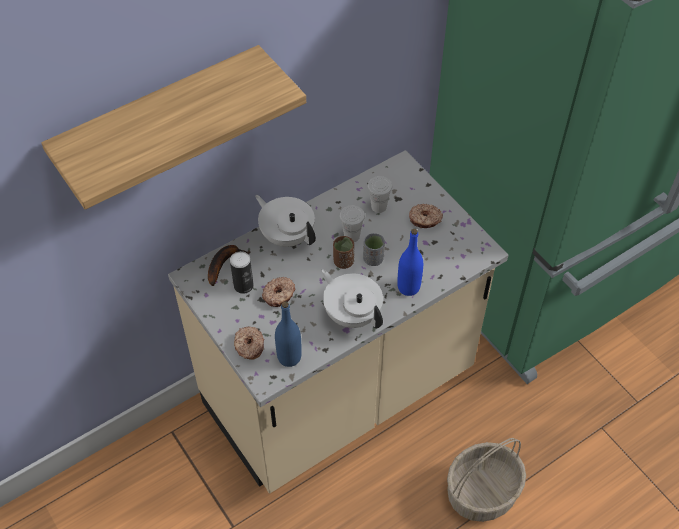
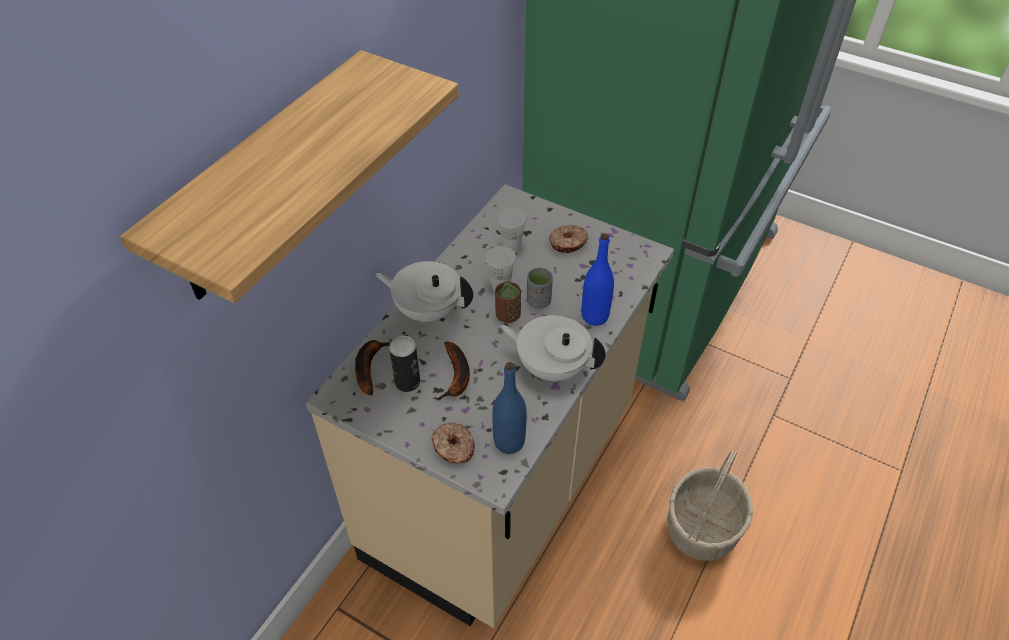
camera: 25 degrees left, 5 degrees down
donut [262,277,295,307] -> banana [433,342,470,400]

